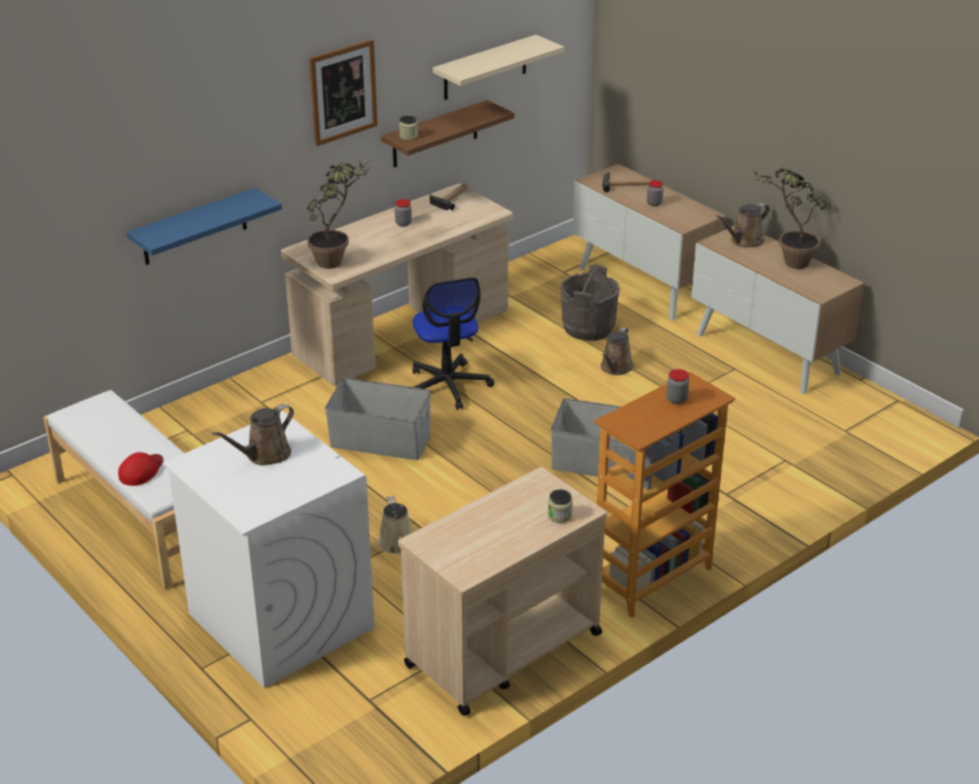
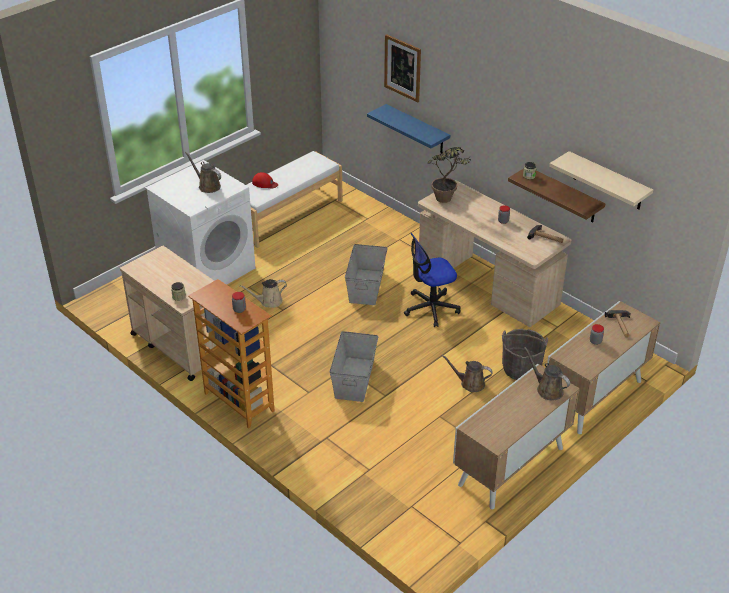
camera: 85 degrees right, 5 degrees up
picture [309,39,378,146] -> picture moved to [384,34,421,102]
potted plant [752,167,830,269] -> none

